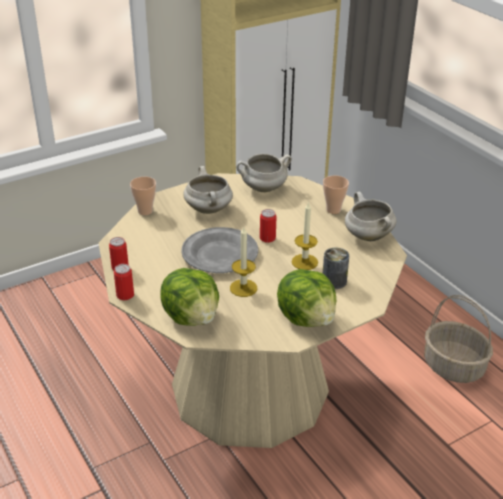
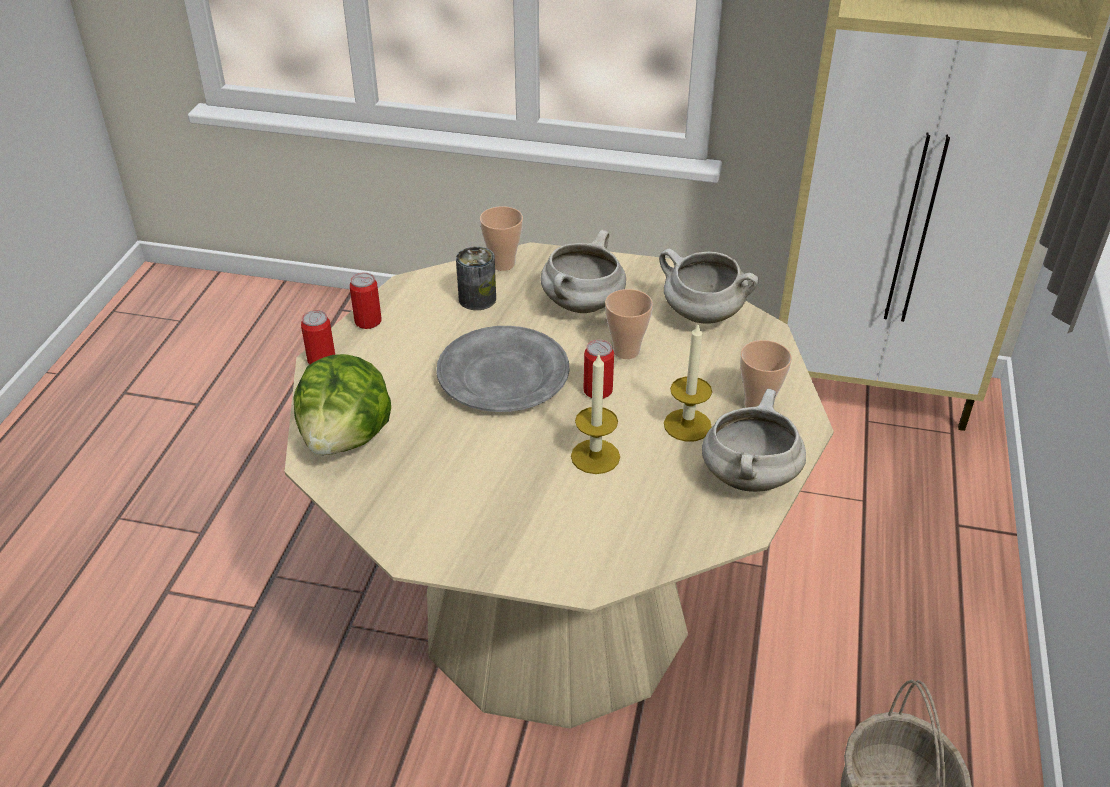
camera: 45 degrees right, 5 degrees up
candle [230,227,257,297] -> candle moved to [664,324,712,442]
lettuce [277,269,336,327] -> none
can [323,248,349,289] -> can moved to [456,246,496,310]
none -> cup [605,289,653,359]

